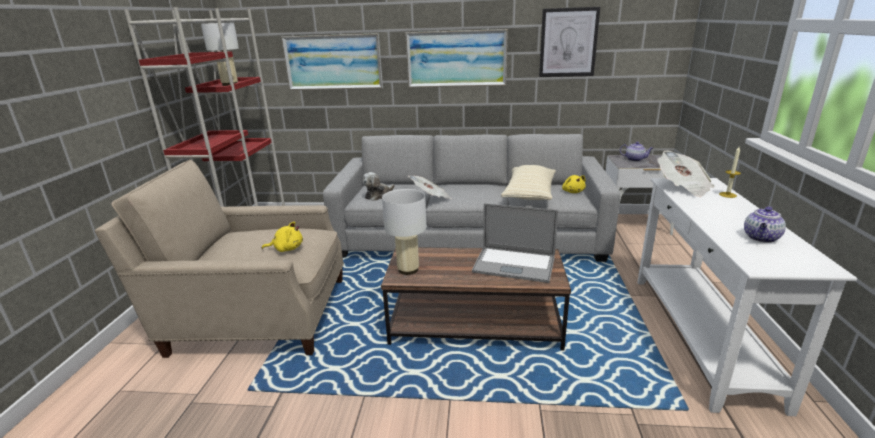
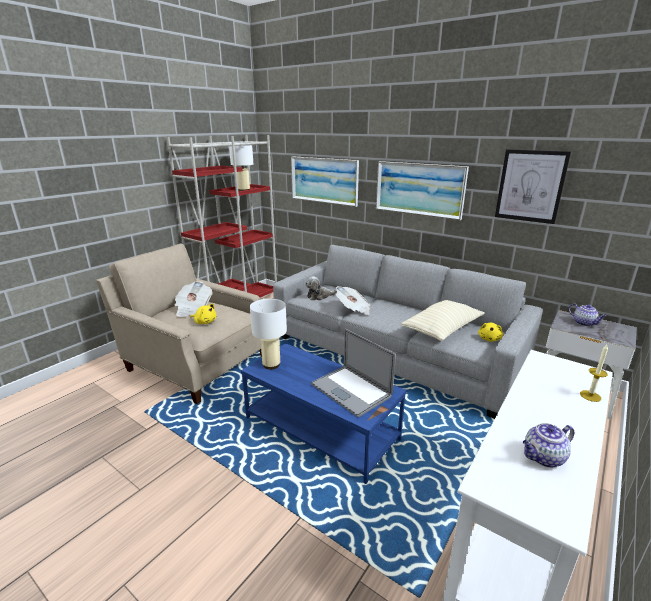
camera: 30 degrees right, 0 degrees up
brown coffee table [381,247,571,351] -> blue coffee table [241,343,407,484]
newspaper [657,151,715,197] -> newspaper moved to [174,281,212,317]

